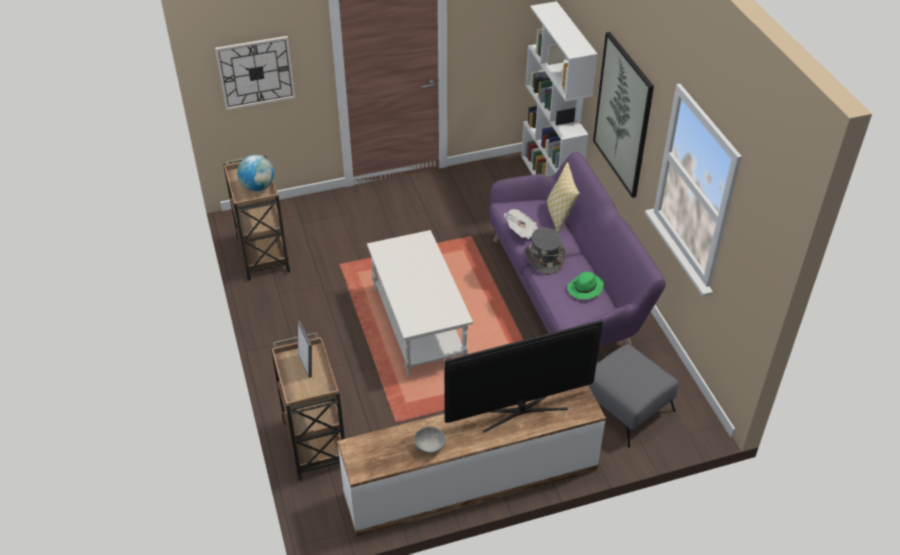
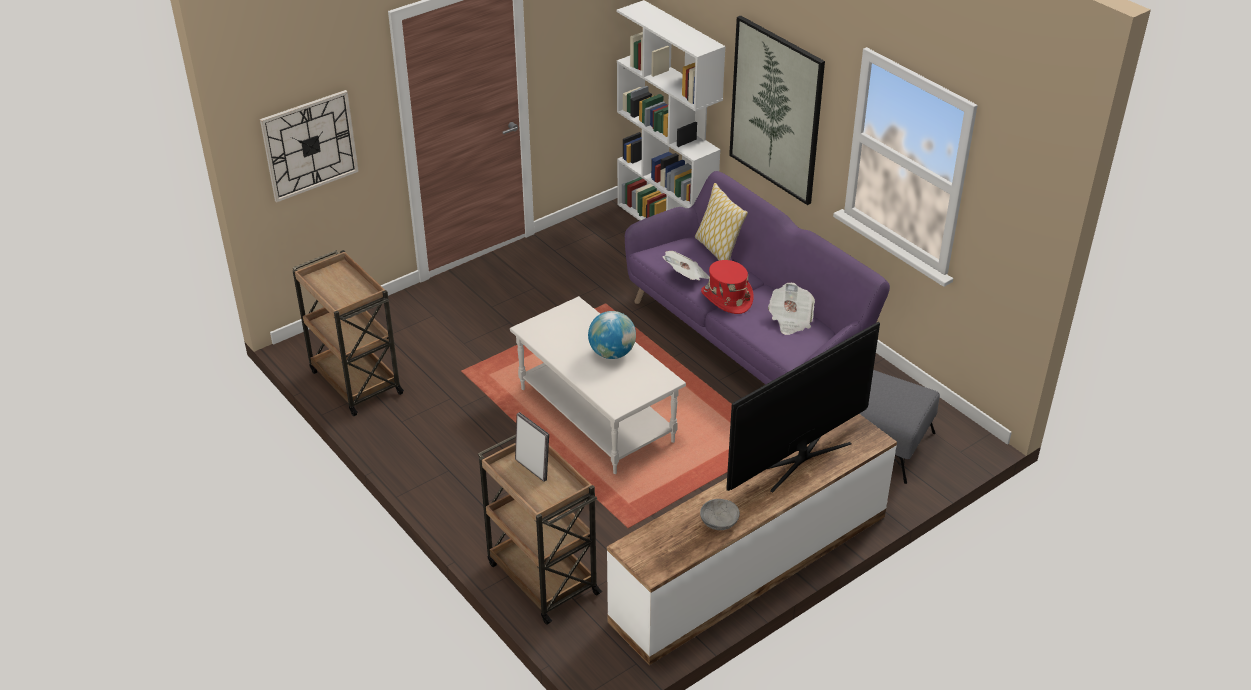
camera: 20 degrees left, 5 degrees down
globe [237,155,274,191] -> globe moved to [588,311,636,359]
grey hat [525,227,566,274] -> red hat [701,260,753,314]
green hat [567,272,604,300] -> newspaper [768,283,815,335]

